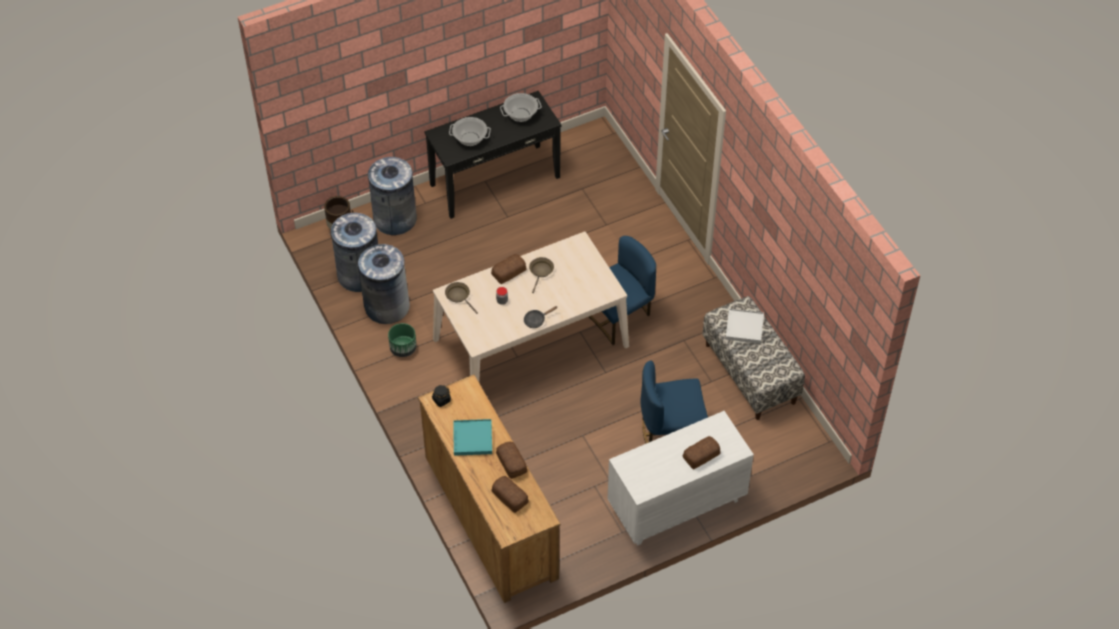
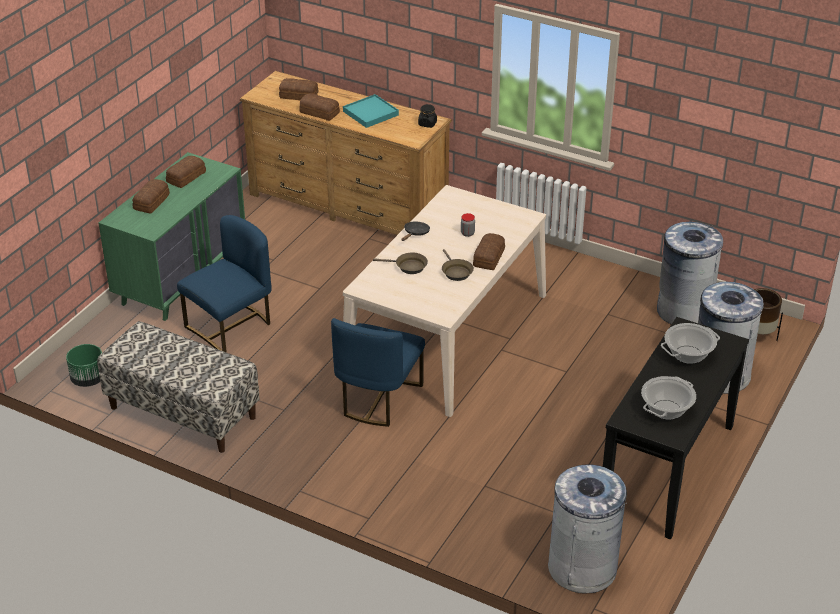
camera: 145 degrees right, 15 degrees down
grey trash can [358,244,410,324] -> grey trash can moved to [548,464,627,594]
green planter [388,323,417,357] -> green planter moved to [66,344,102,387]
brown frying pan [445,282,478,314] -> brown frying pan moved to [373,252,428,274]
white dresser [607,411,754,546] -> green dresser [98,152,245,321]
white tray [725,309,764,344] -> none
none -> bread [166,156,206,188]

